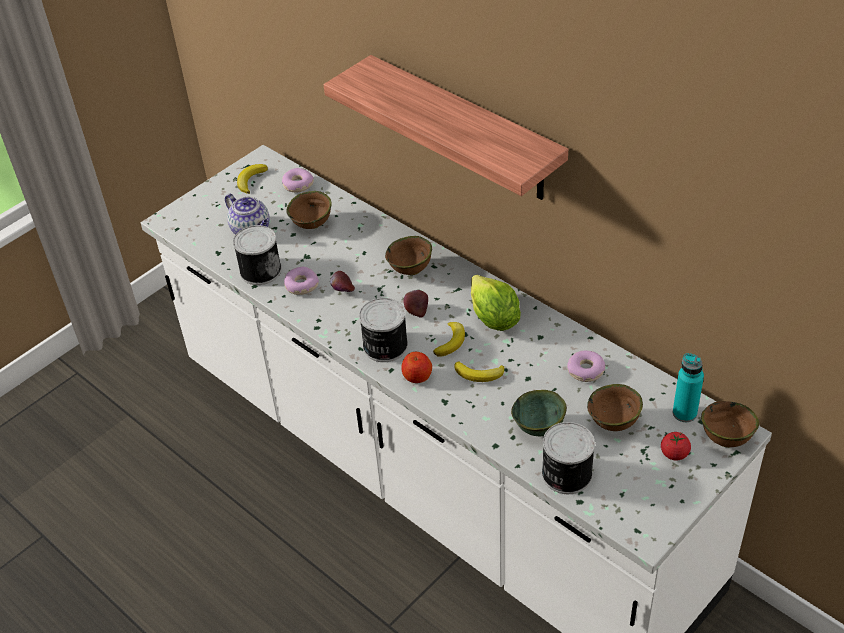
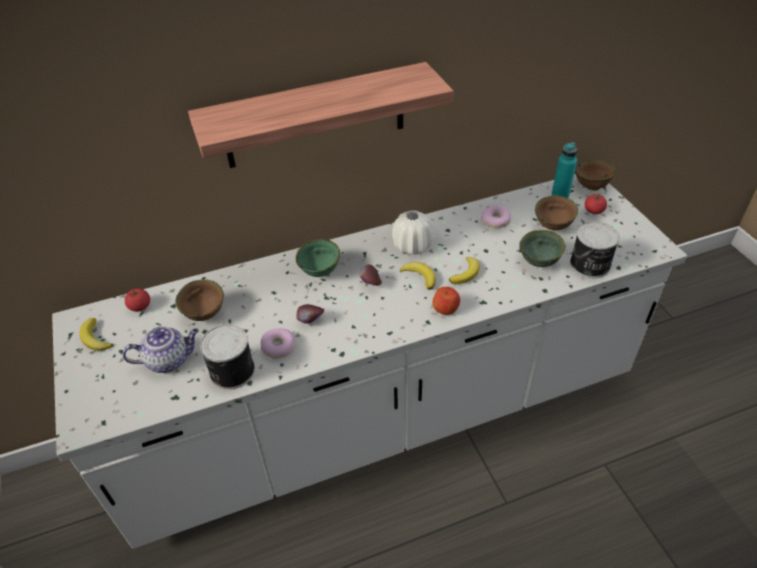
camera: 65 degrees left, 0 degrees up
donut [282,168,314,192] -> tomato [125,288,150,312]
can [359,298,408,362] -> none
brown bowl [385,236,432,275] -> green bowl [296,239,340,277]
lettuce [471,275,521,331] -> white vase [392,211,433,255]

